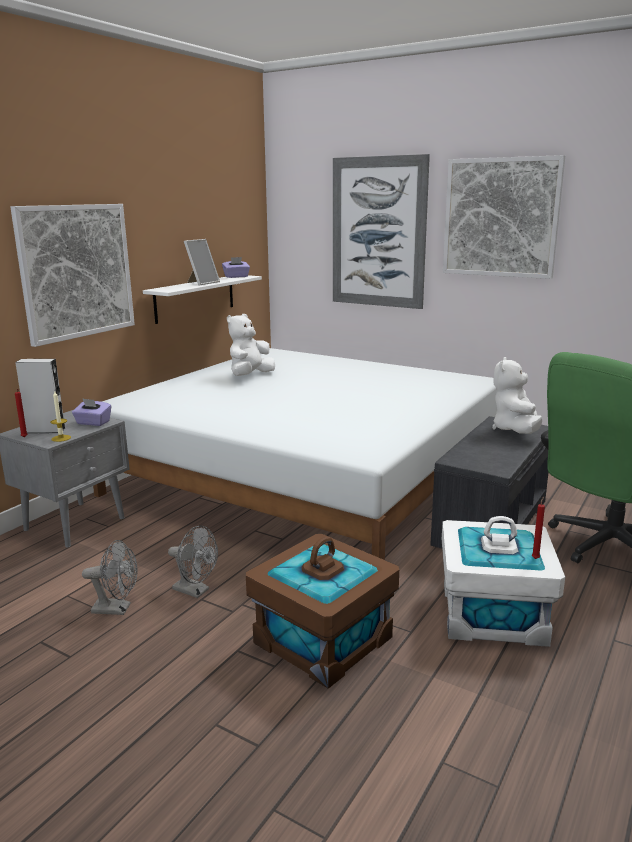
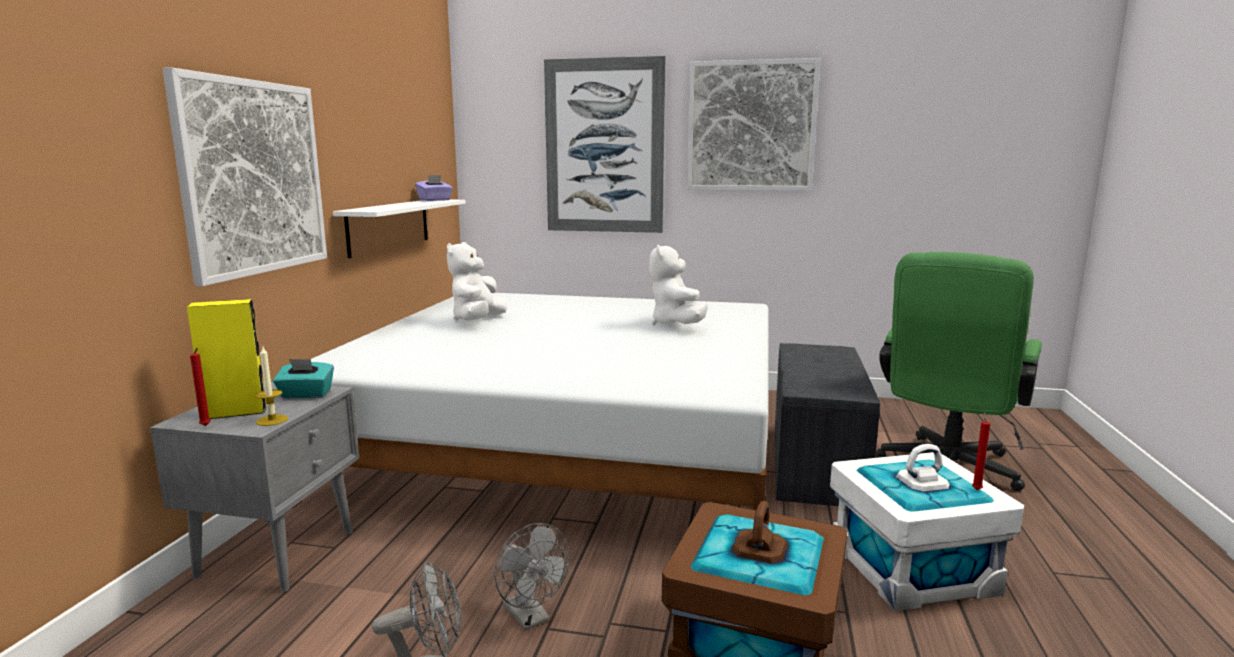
camera: 20 degrees left, 5 degrees down
grey speaker [15,359,66,433] -> yellow speaker [187,299,266,419]
purple tissue box [72,398,111,426] -> turquoise tissue box [273,359,334,398]
grey fan [168,526,218,598] -> grey fan turned 45 degrees clockwise [494,523,570,630]
picture frame [184,239,220,286] -> none
white plush toy [492,357,542,434] -> white plush toy moved to [649,244,708,325]

